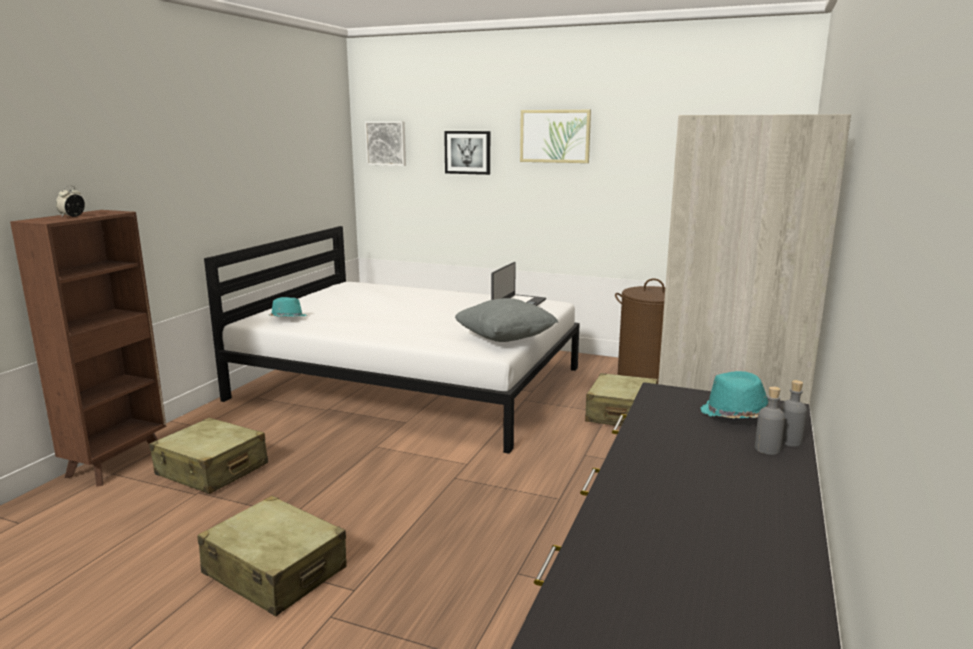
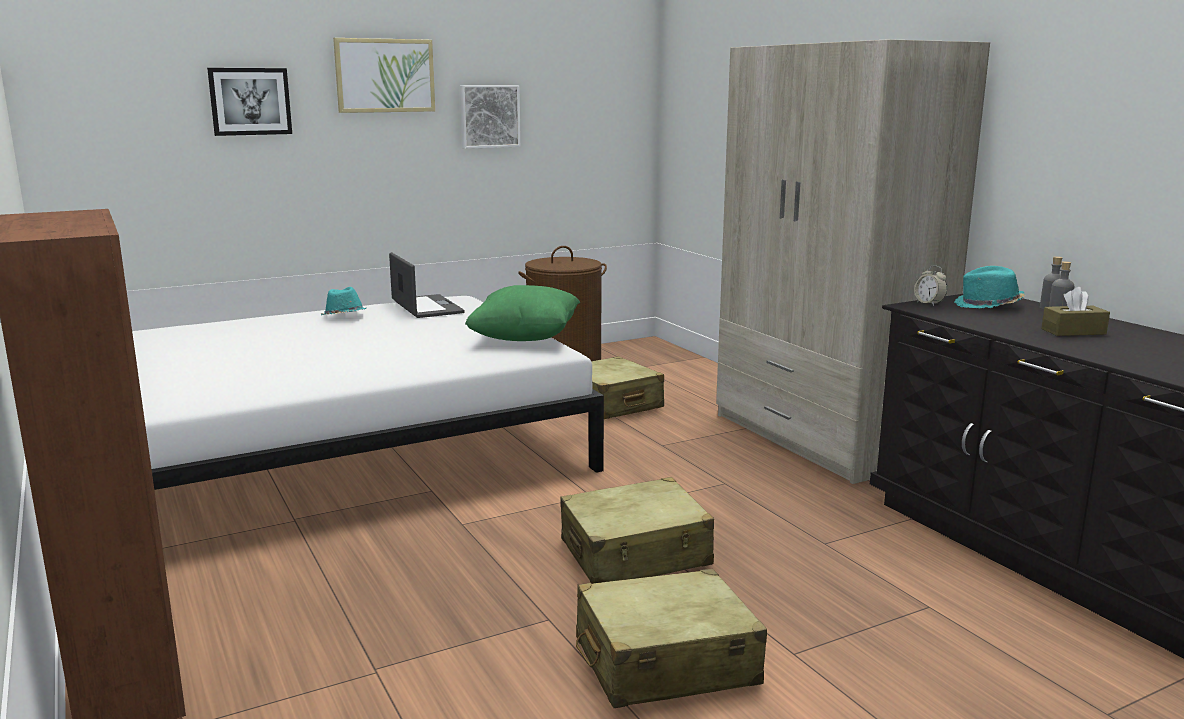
camera: 50 degrees left, 0 degrees up
alarm clock [56,185,85,217] -> alarm clock moved to [914,265,947,306]
beige suitcase [149,418,268,494] -> beige suitcase moved to [560,477,714,584]
turquoise hat [269,297,307,317] -> turquoise hat moved to [321,287,367,315]
picture [365,121,406,166] -> picture moved to [460,85,521,149]
grey pillow [455,298,558,342] -> green pillow [465,285,580,341]
none -> brown tissue box [1041,287,1110,336]

